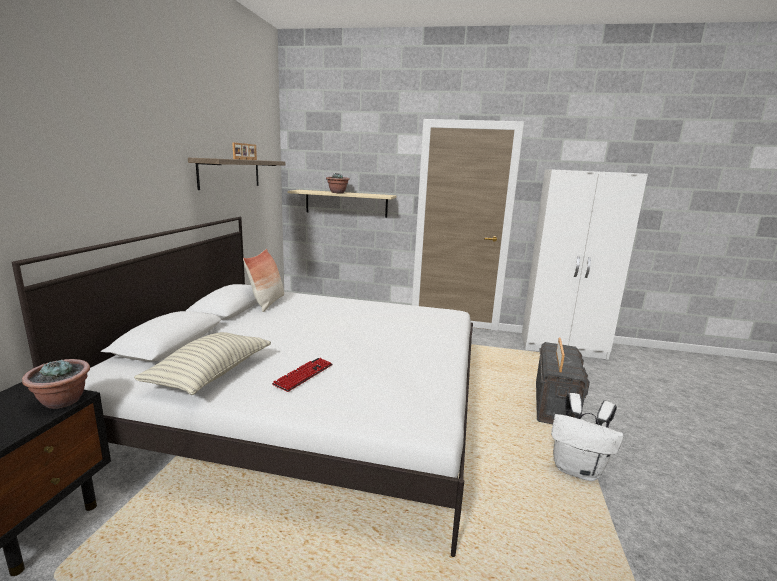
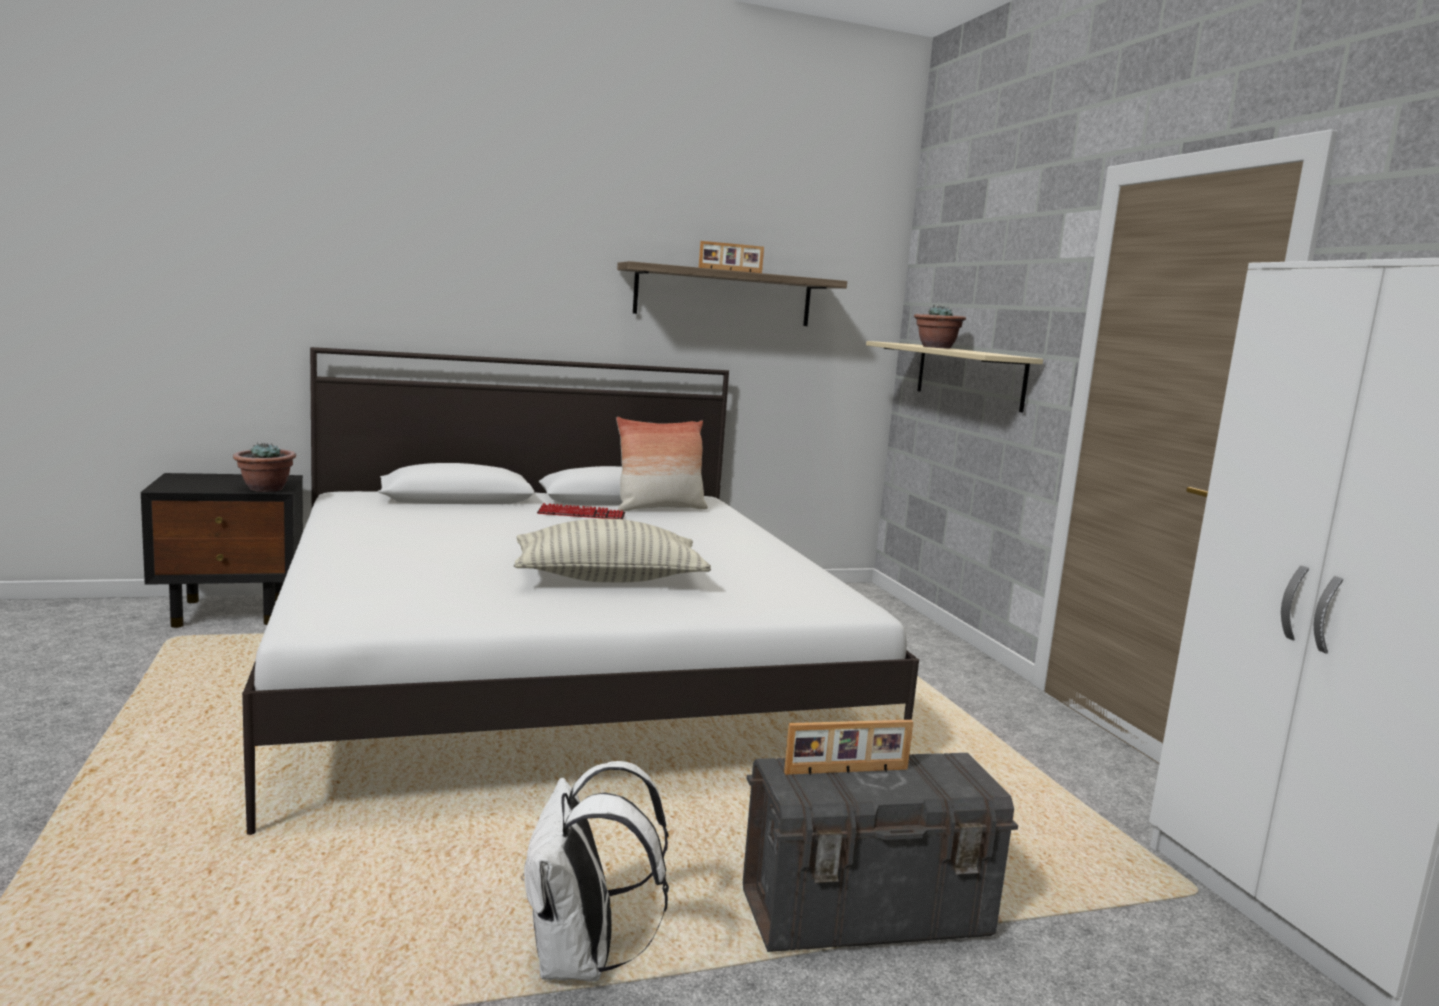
camera: 60 degrees right, 5 degrees down
pillow [134,332,271,395] -> pillow moved to [514,519,711,582]
keyboard [272,358,333,392] -> keyboard moved to [537,503,625,519]

